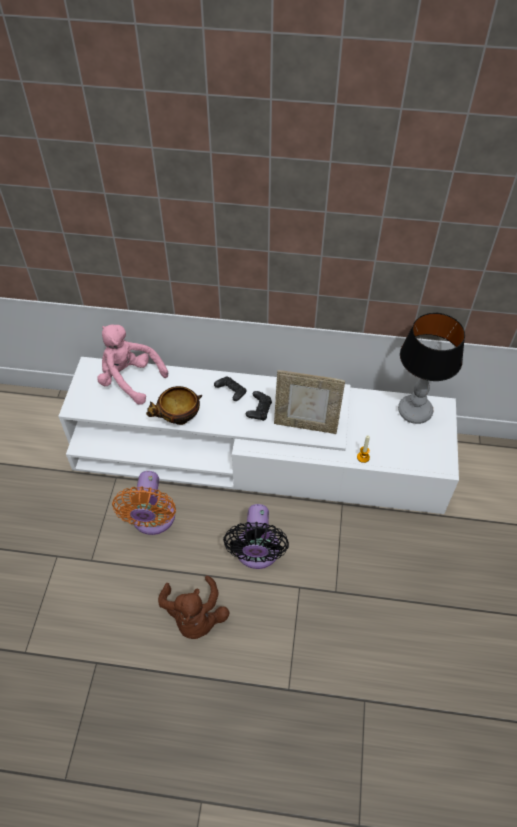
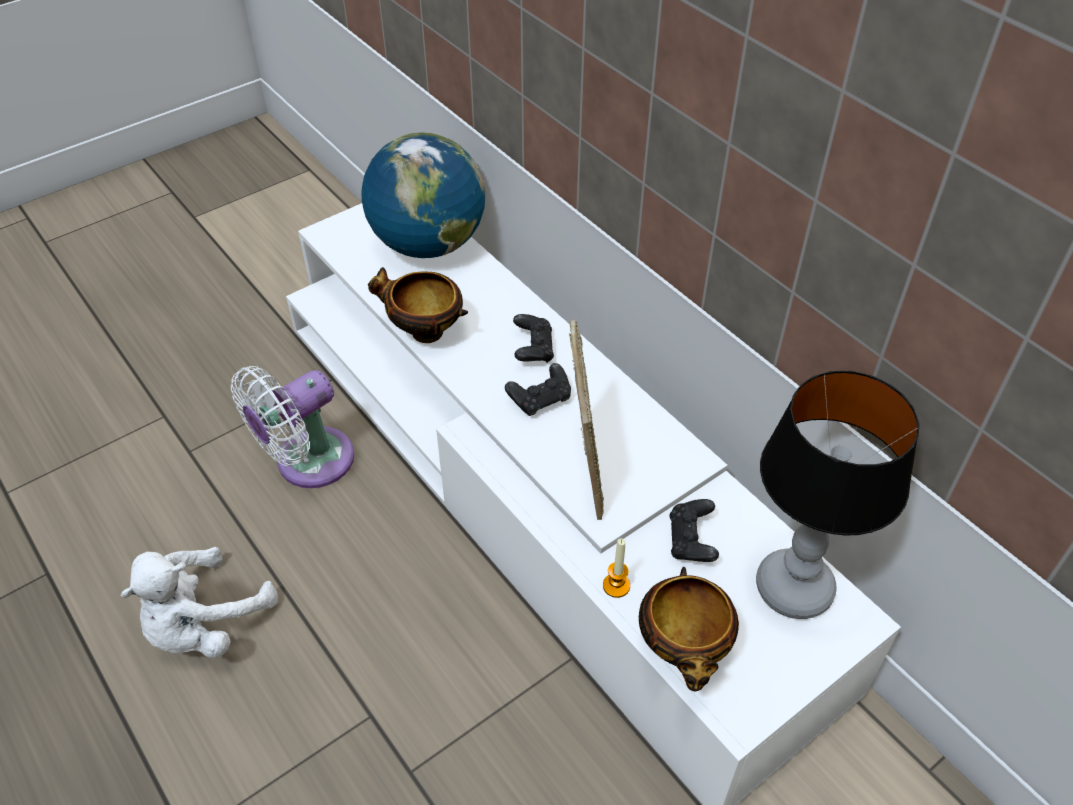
camera: 45 degrees right, 5 degrees down
pink plush toy [97,324,168,405] -> globe [361,133,485,258]
orange fan [112,471,176,535] -> white fan [231,366,354,488]
brown plush toy [158,575,229,639] -> white plush toy [120,547,278,658]
black fan [223,504,289,569] -> none
picture frame [274,370,345,434] -> picture frame turned 150 degrees counterclockwise [569,320,604,520]
none -> bowl [639,567,739,691]
none -> black game controller [669,499,719,562]

